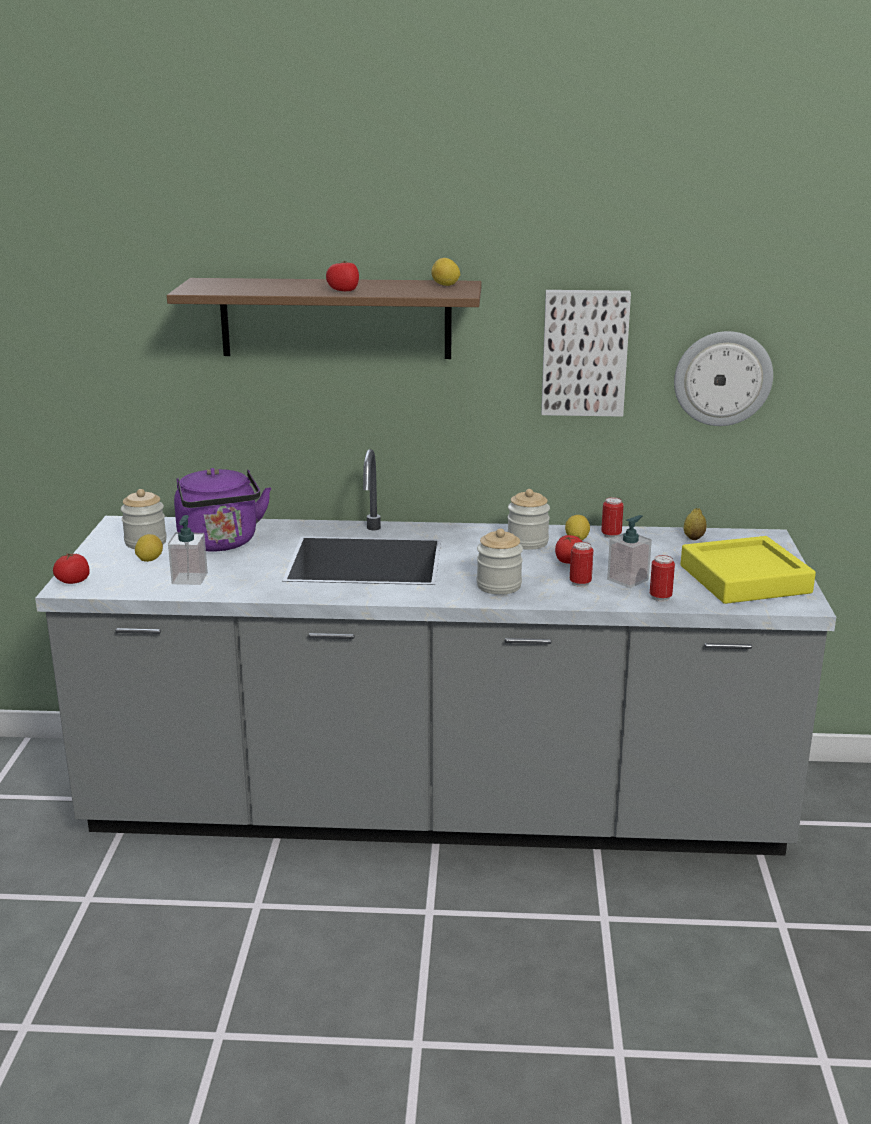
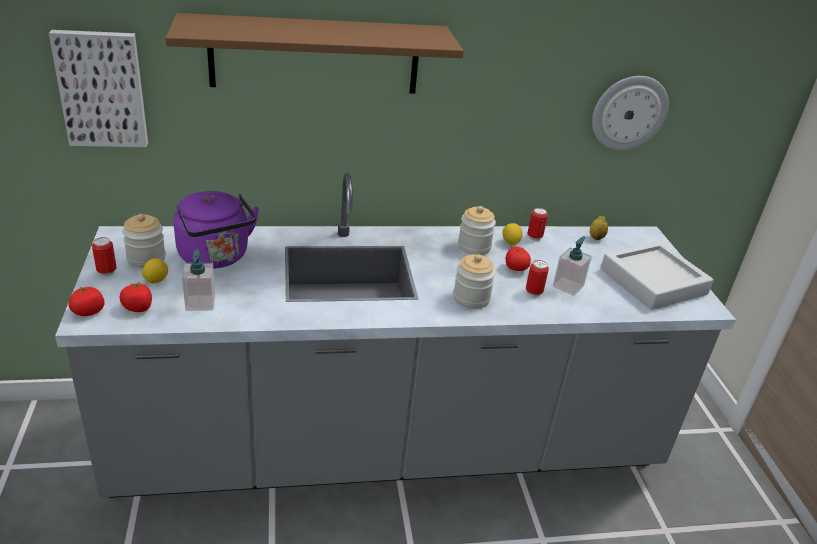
camera: 15 degrees left, 10 degrees up
tomato [326,261,359,291] -> tomato moved to [120,281,152,312]
lemon [431,258,460,286] -> none
picture [541,290,631,417] -> picture moved to [49,30,148,147]
can [650,555,675,602] -> can moved to [92,237,116,276]
yellow tray [681,536,816,604] -> grey tray [601,242,714,310]

